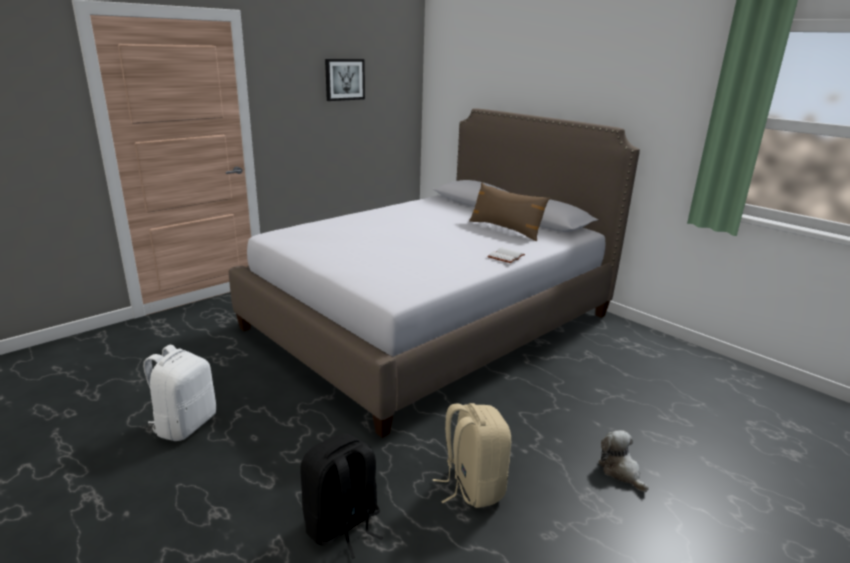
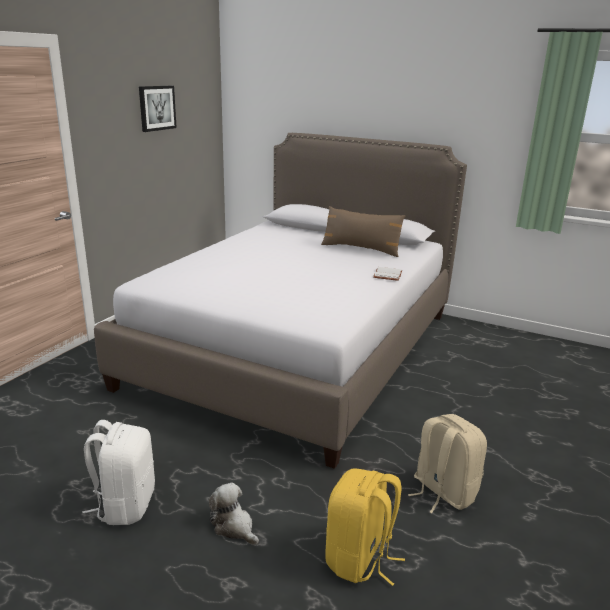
camera: 20 degrees left, 0 degrees up
black backpack [300,433,383,559] -> yellow backpack [325,468,405,586]
plush toy [598,430,649,492] -> plush toy moved to [209,483,259,545]

